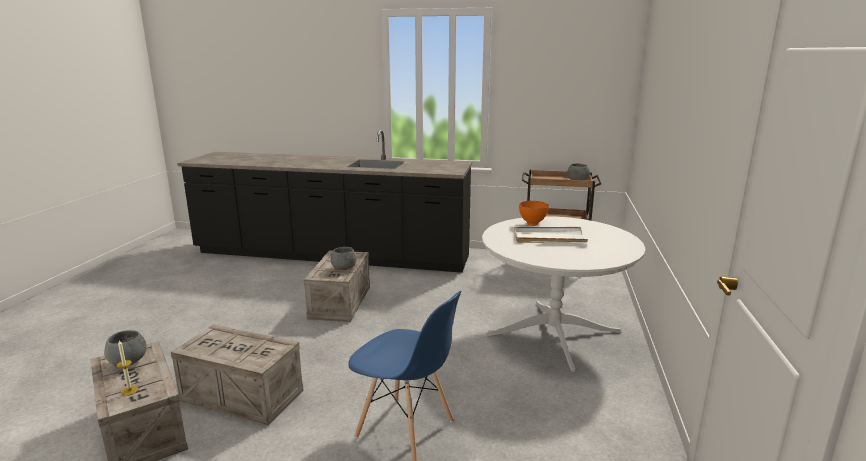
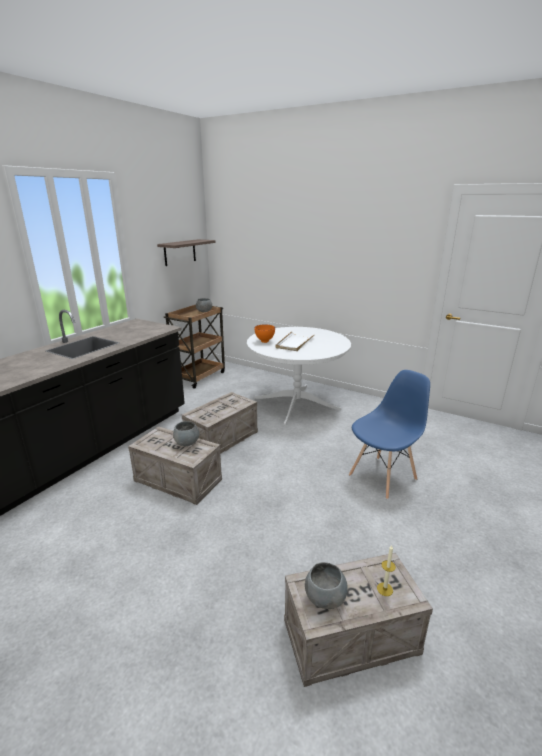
camera: 70 degrees left, 5 degrees up
crate [171,324,303,426] -> crate moved to [182,392,258,454]
none -> shelf [157,239,216,266]

